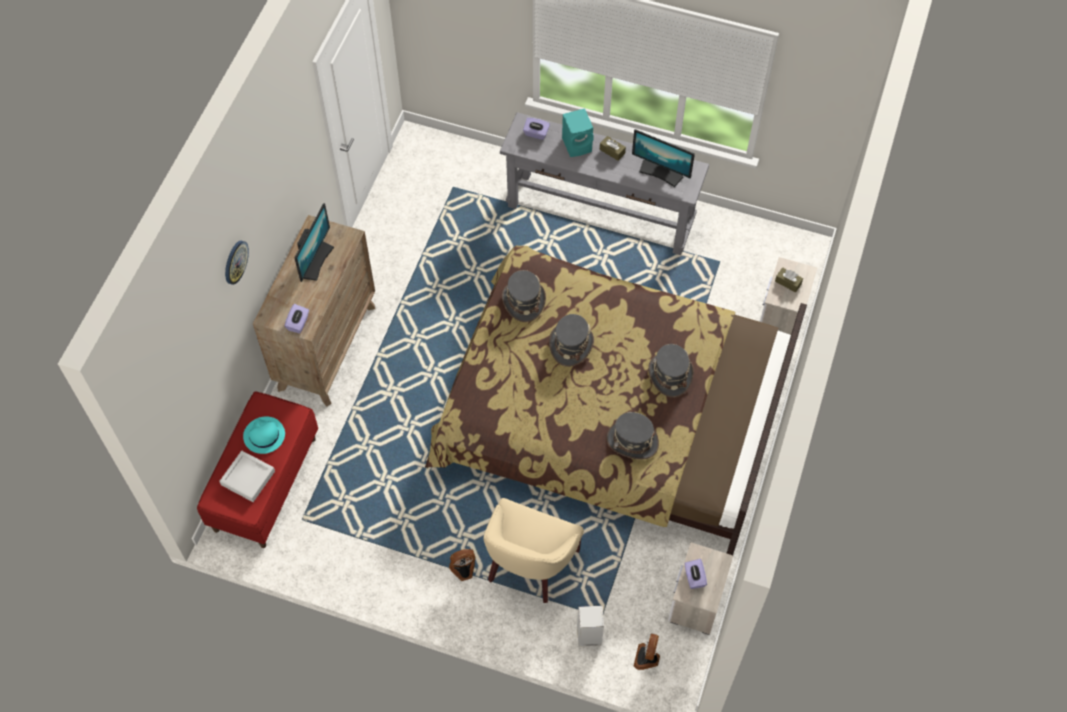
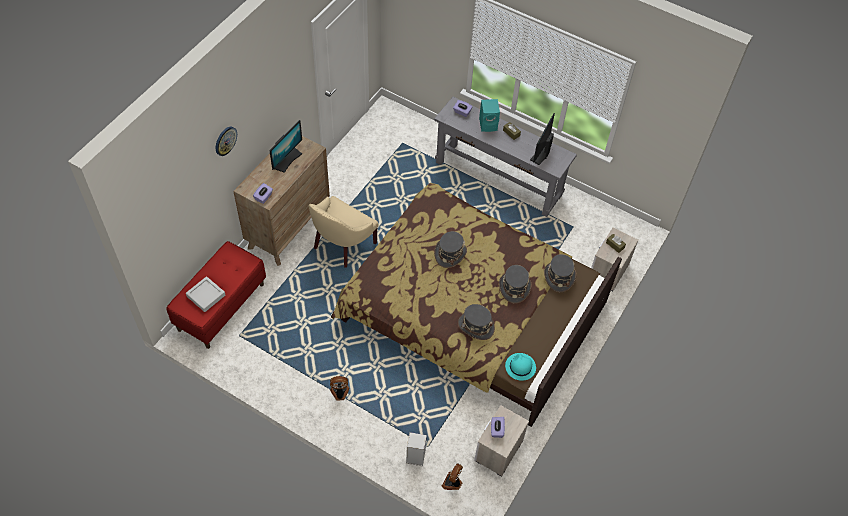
camera: 10 degrees right, 5 degrees down
turquoise hat [243,416,285,454] -> turquoise hat moved to [505,353,536,381]
beige armchair [483,498,584,603] -> beige armchair moved to [308,196,379,268]
grey hat [502,270,546,322] -> grey hat moved to [544,254,576,293]
monitor [632,129,695,187] -> monitor turned 75 degrees clockwise [530,113,555,165]

